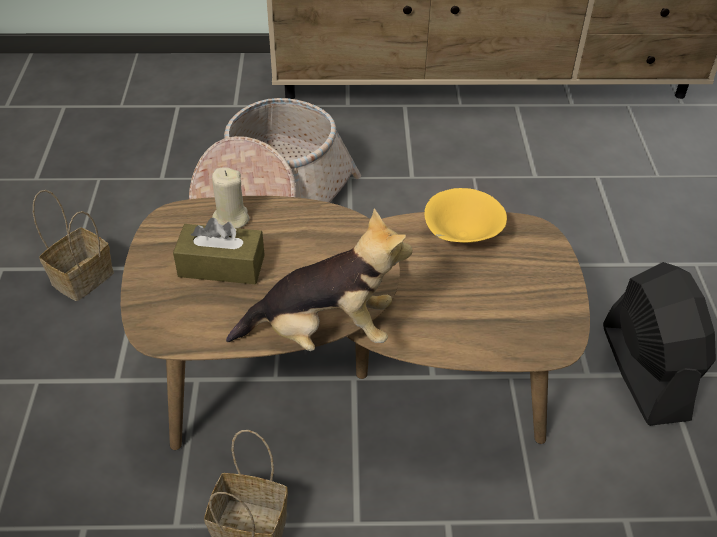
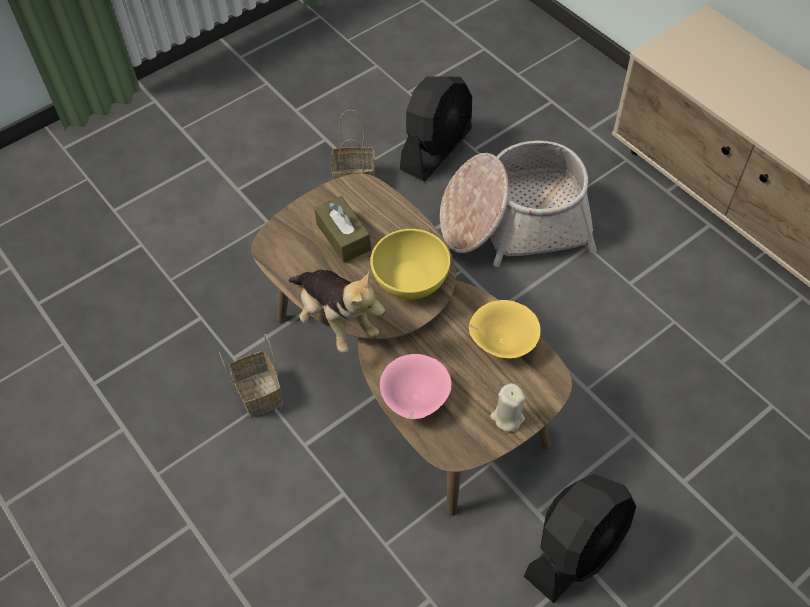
camera: 55 degrees right, 10 degrees up
beige candle [212,167,250,228] -> beige candle moved to [490,383,526,432]
none -> yellow bowl [370,229,451,300]
none -> pink bowl [380,354,452,419]
none -> black fan [400,76,472,181]

